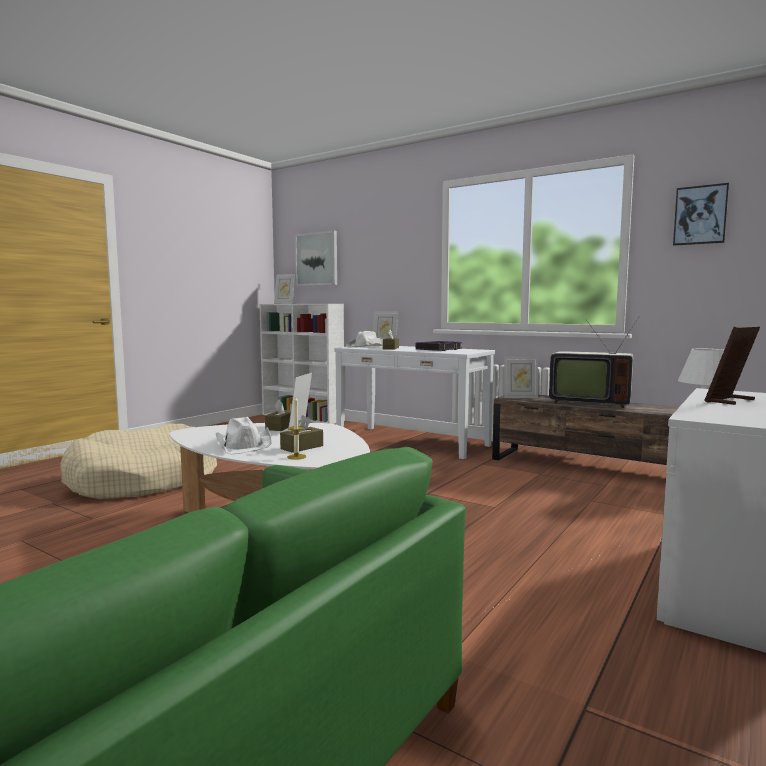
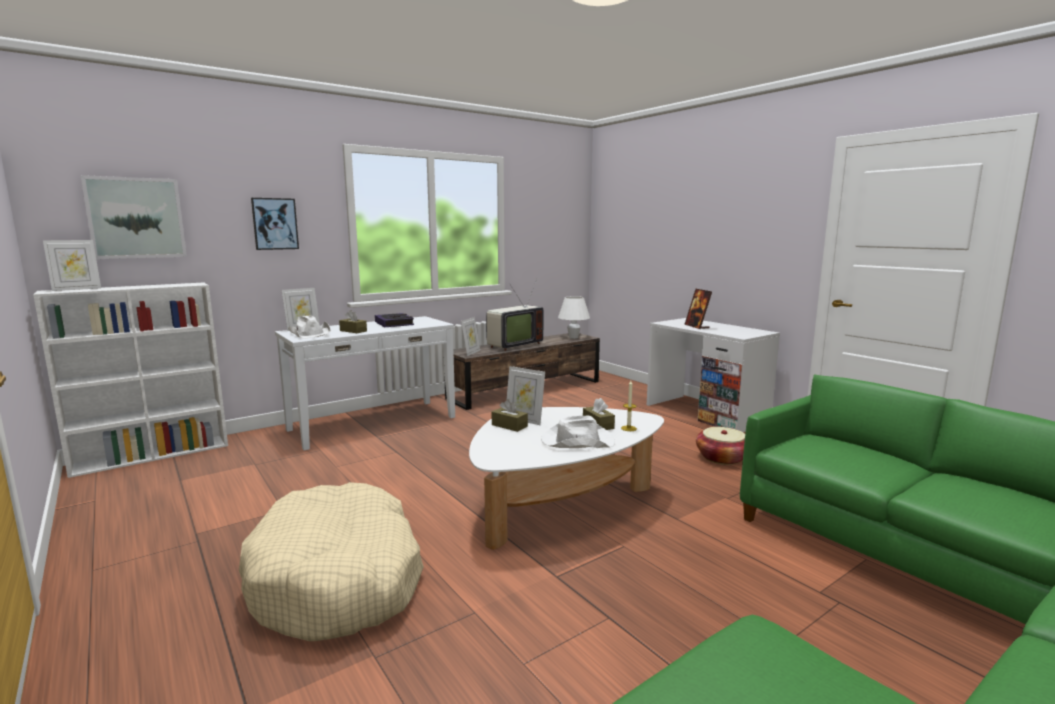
camera: 70 degrees left, 5 degrees up
picture [673,183,729,246] -> picture moved to [251,198,299,250]
none -> basket [696,427,745,465]

